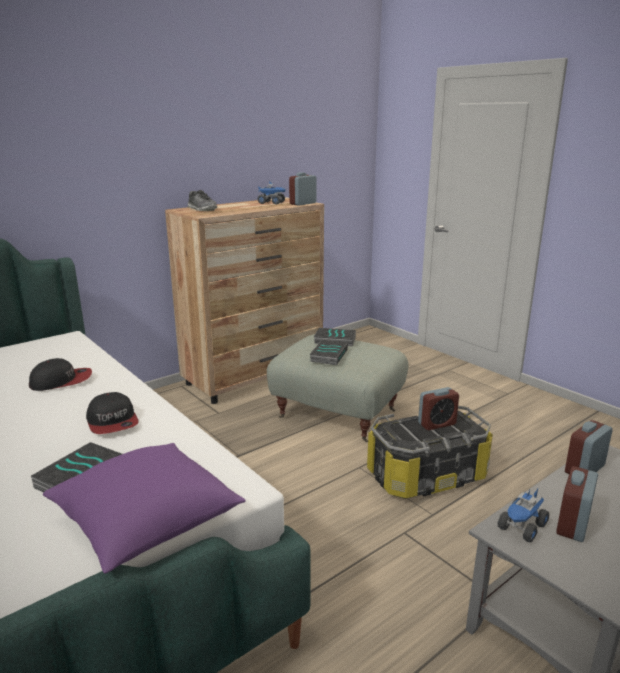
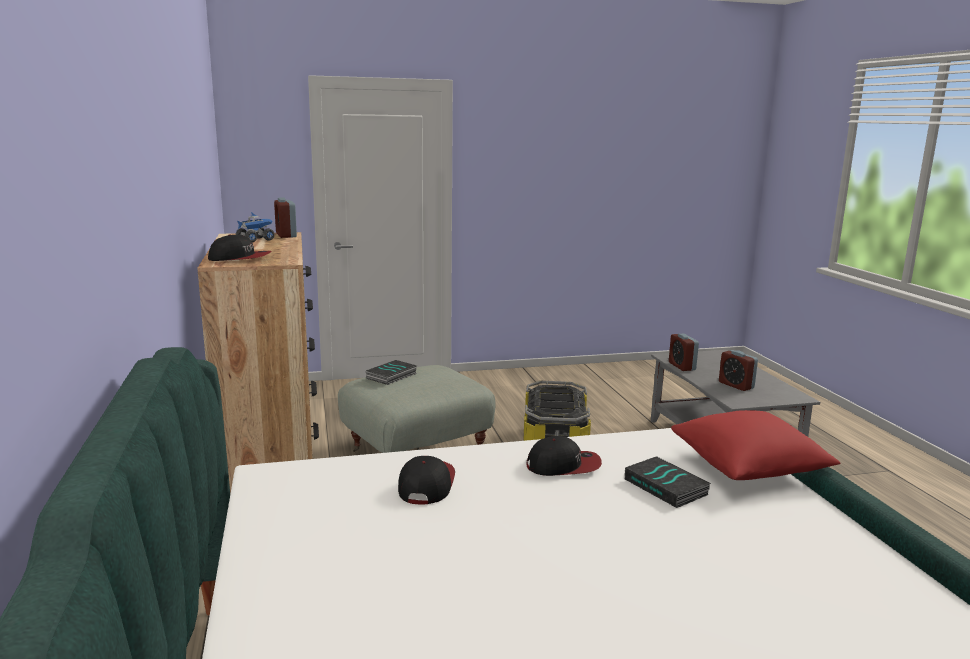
camera: 65 degrees left, 5 degrees down
purple pillow [43,443,246,574] -> red pillow [671,410,840,480]
shoe [188,190,217,211] -> cap [208,234,272,261]
book [310,339,348,365] -> none
alarm clock [418,387,459,430] -> none
toy truck [497,489,549,542] -> none

